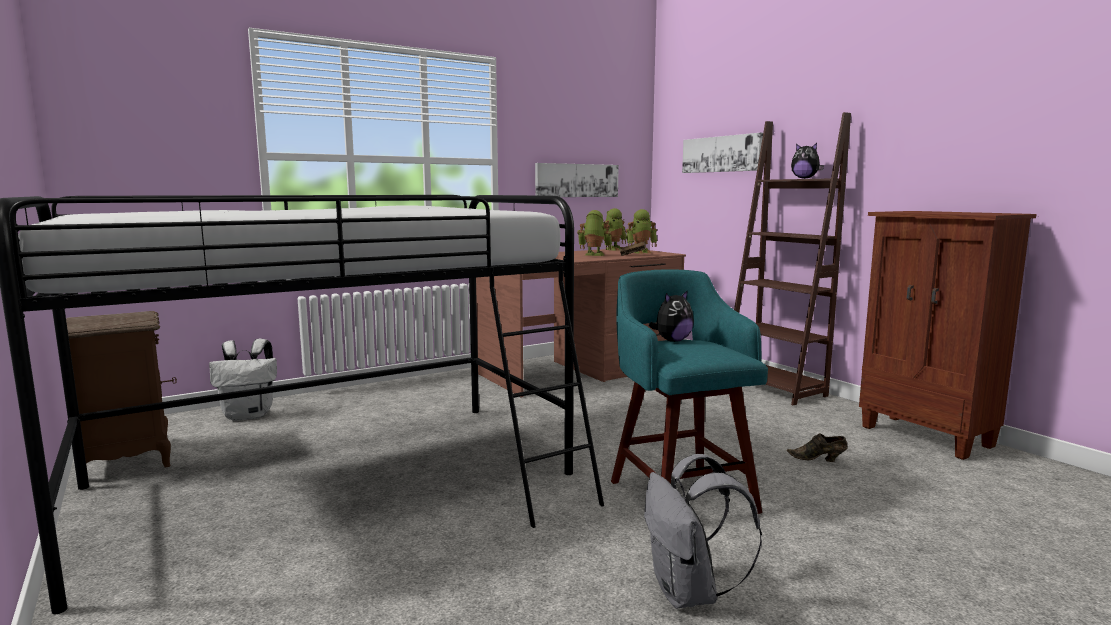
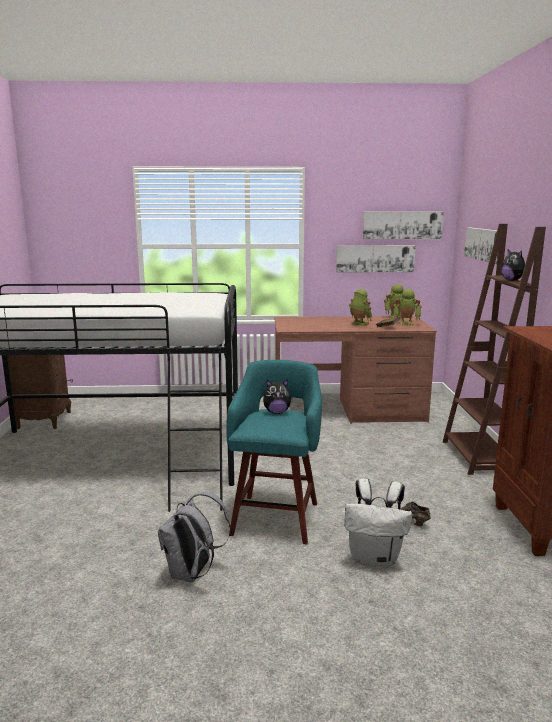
camera: 30 degrees right, 5 degrees up
white backpack [209,339,277,421] -> white backpack moved to [344,479,412,567]
none -> picture [363,212,444,239]

